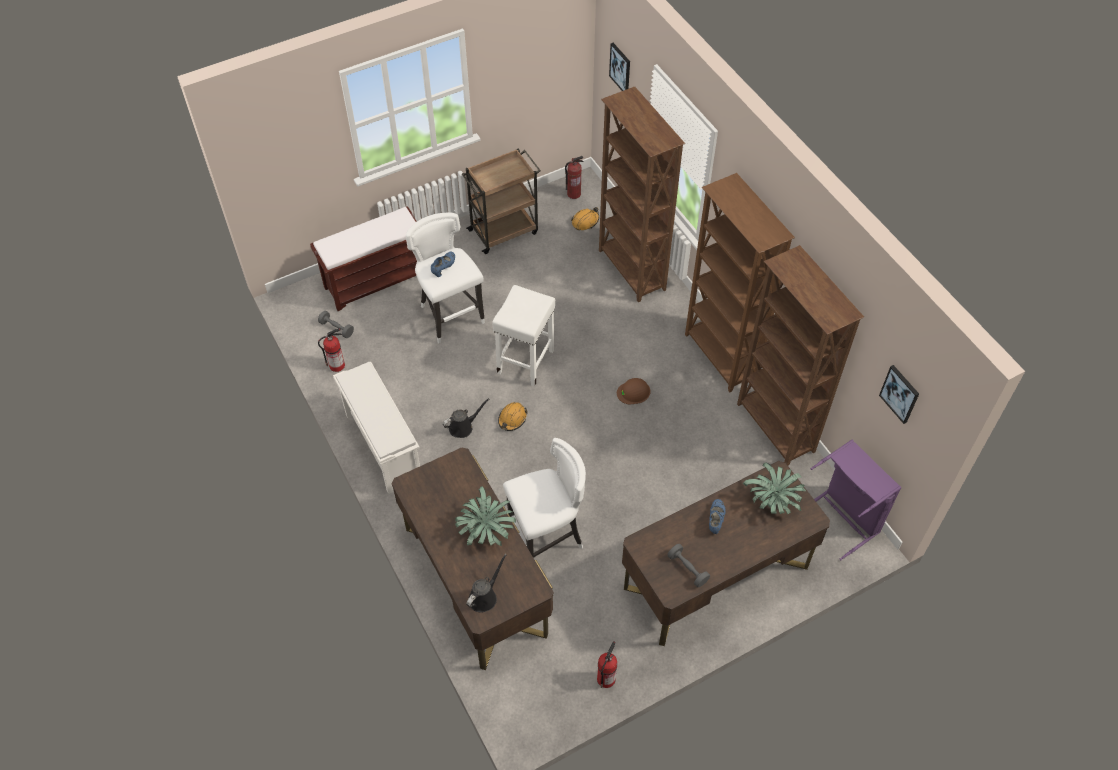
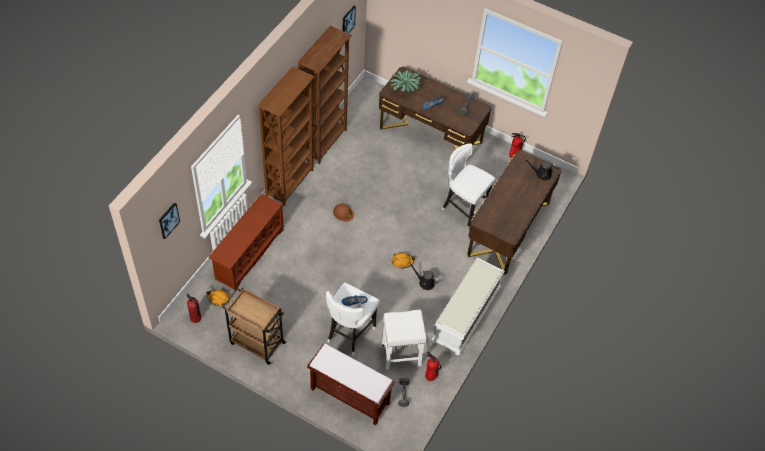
camera: 125 degrees left, 0 degrees up
white shoe rack [333,361,420,494] -> white bench [431,258,505,355]
potted plant [455,486,516,546] -> none
white stool [492,285,555,386] -> white stool moved to [382,310,427,370]
brown bookcase [599,87,685,302] -> brown shoe rack [208,193,284,291]
purple laundry basket [811,440,902,560] -> none

